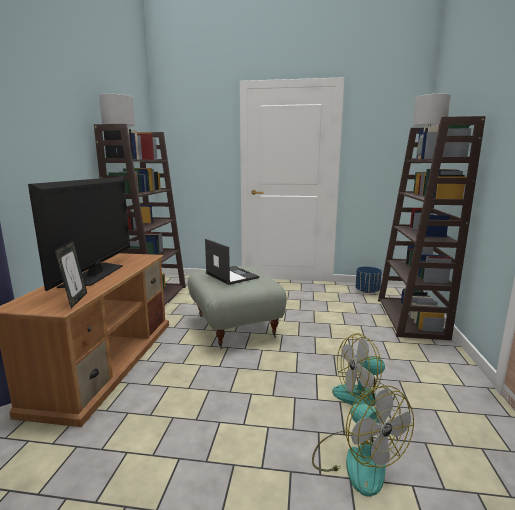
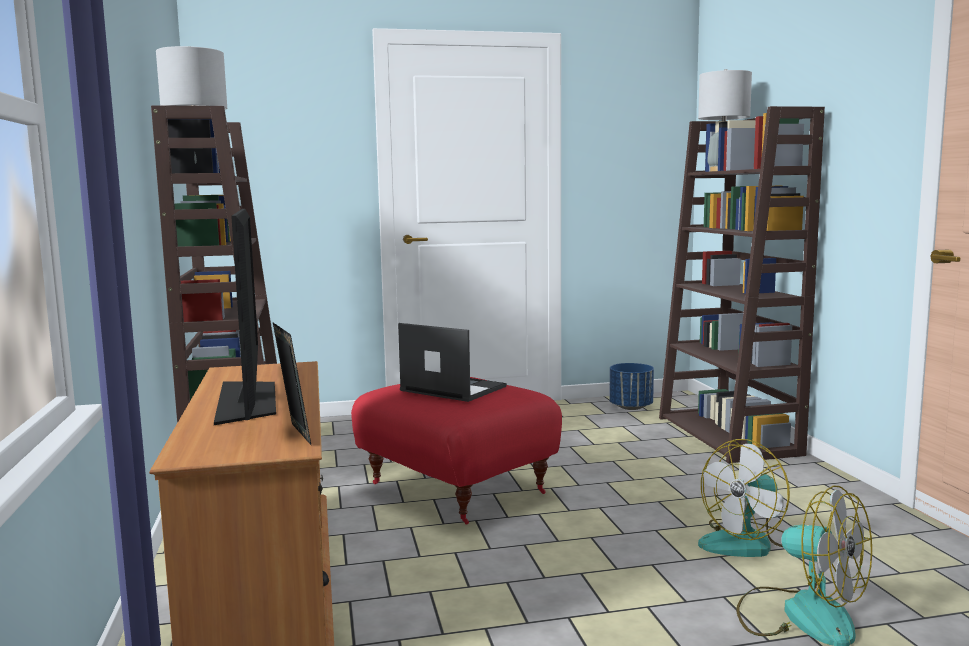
camera: 20 degrees left, 5 degrees down
grey ottoman [188,266,287,349] -> red ottoman [351,377,562,525]

